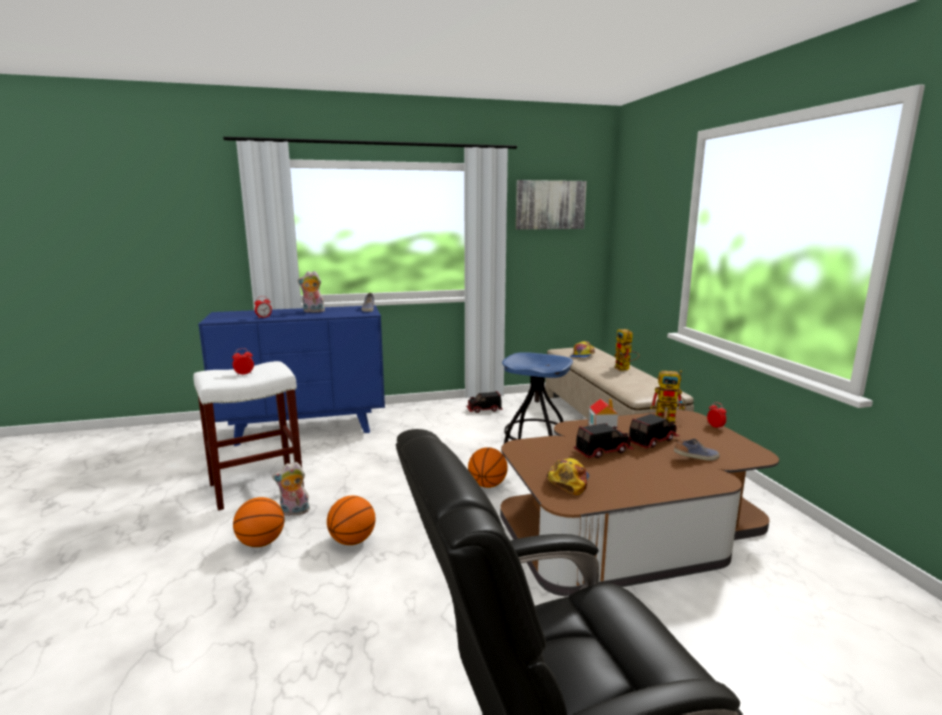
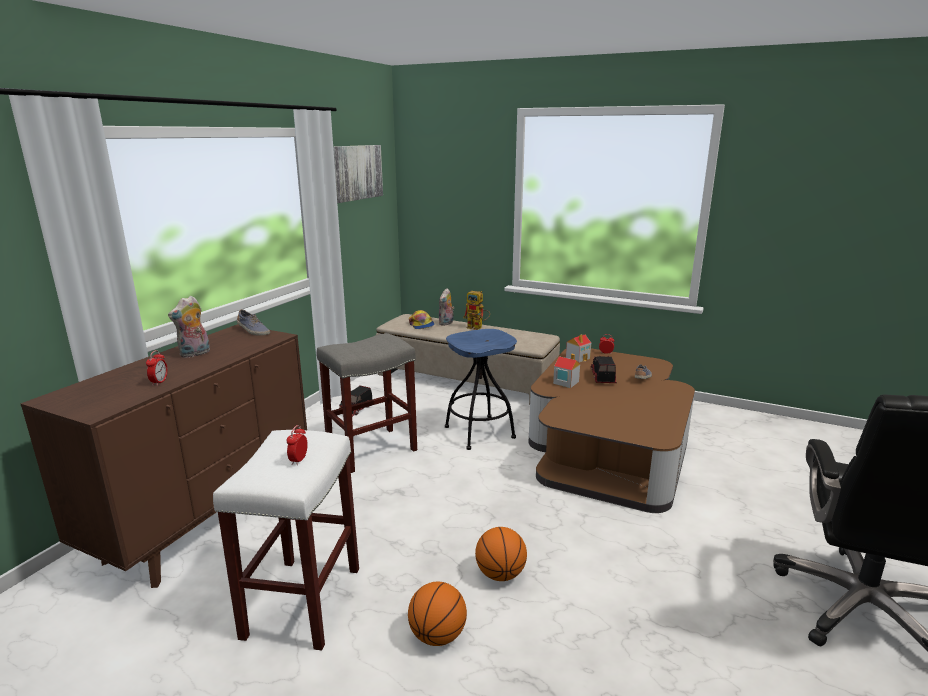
camera: 50 degrees left, 5 degrees up
blue dresser [198,305,385,446] -> brown dresser [20,324,307,588]
plush toy [272,462,310,516] -> plush toy moved to [439,288,454,326]
basketball [468,447,508,488] -> none
cap [547,458,589,495] -> none
toy truck [574,423,634,458] -> none
toy robot [650,370,686,424] -> toy house [566,334,591,363]
none -> grey stool [317,333,417,473]

